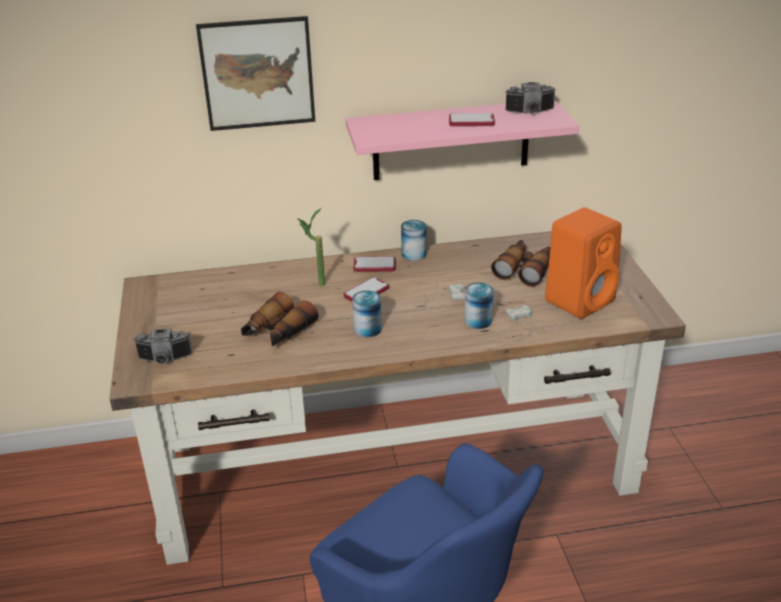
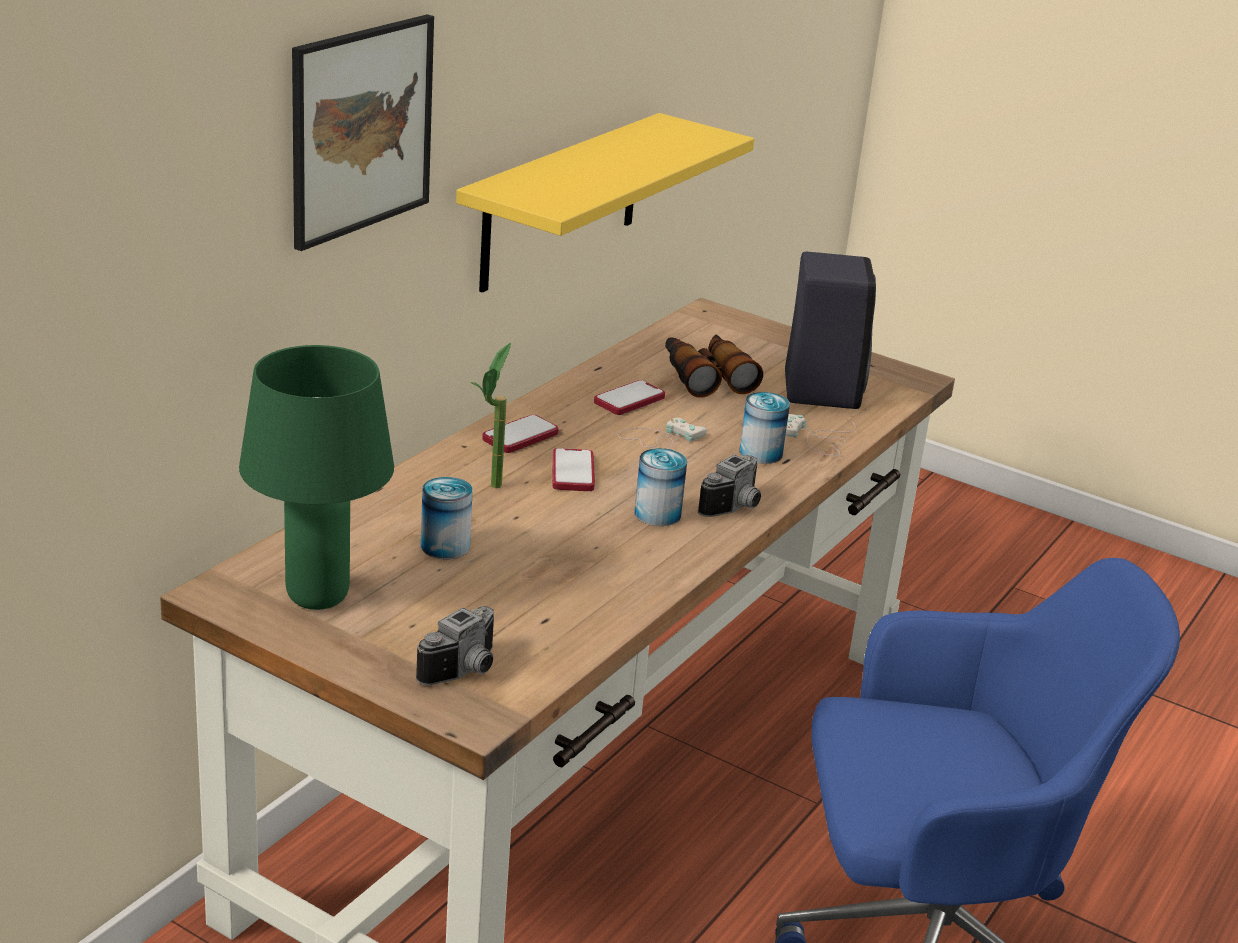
camera: 50 degrees left, 5 degrees down
binoculars [241,292,319,347] -> none
pink shelf [346,100,579,180] -> yellow shelf [456,113,754,293]
can [401,220,426,261] -> can moved to [421,477,473,559]
phone [449,113,495,127] -> phone moved to [594,380,665,415]
camera [505,82,556,113] -> camera moved to [698,455,761,517]
orange speaker [545,207,622,319] -> black speaker [785,252,876,409]
none -> green table lamp [239,345,394,610]

